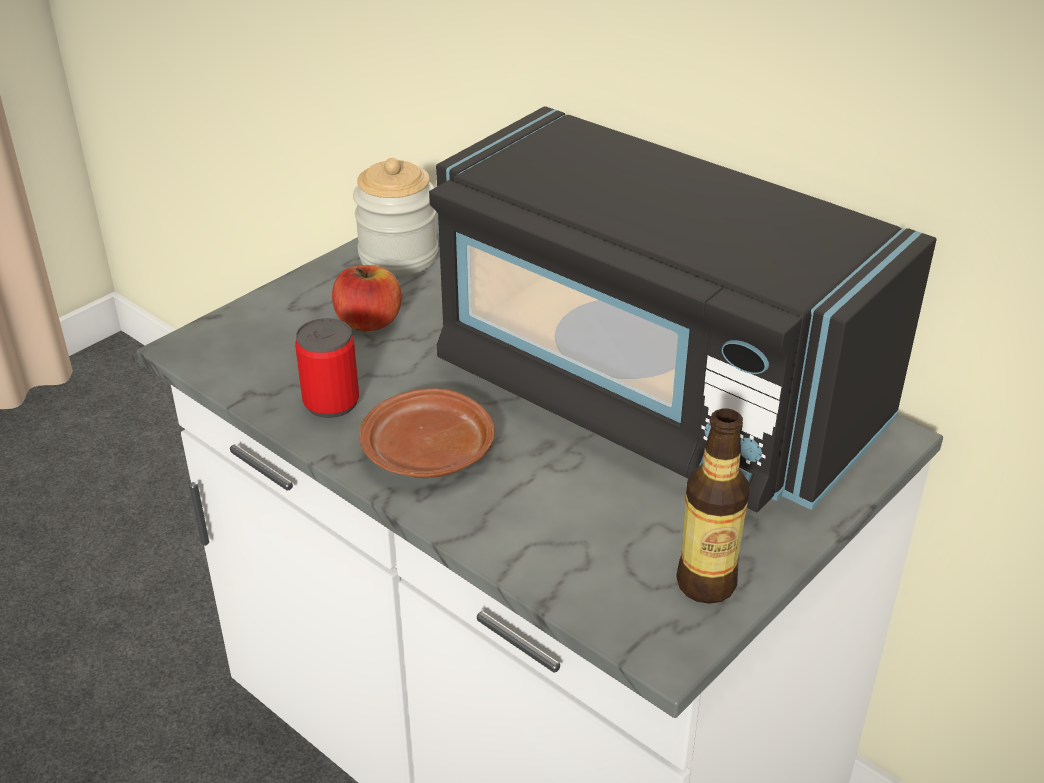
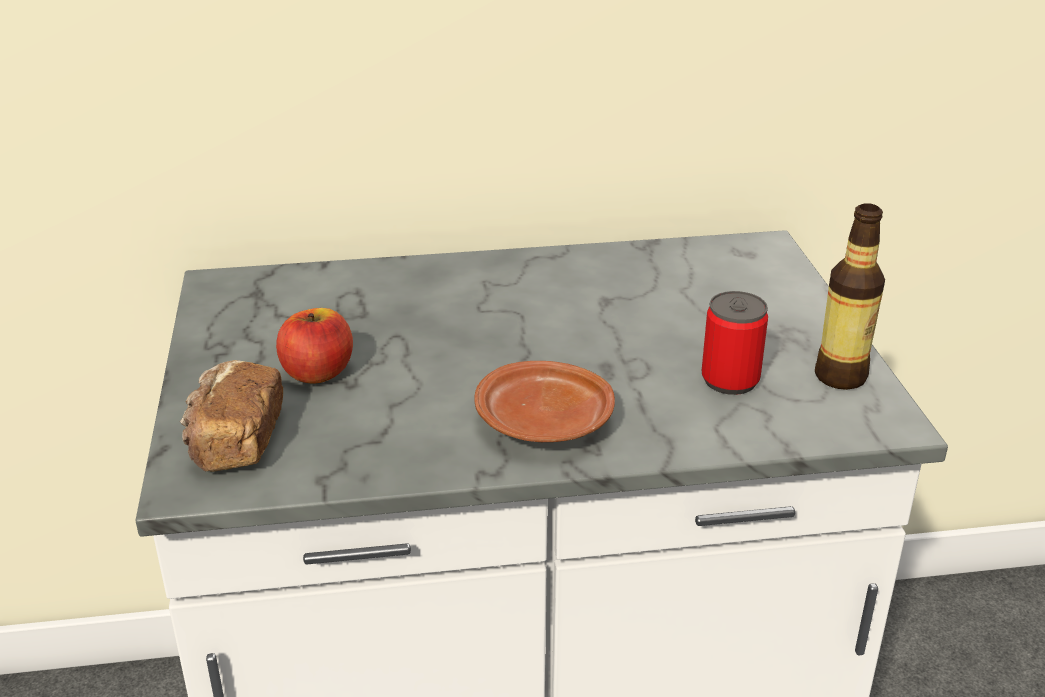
camera: 50 degrees left, 5 degrees down
can [295,318,359,418] -> can moved to [702,291,768,395]
jar [353,158,438,276] -> none
black microwave [429,106,936,513] -> none
none -> bread [180,360,283,472]

